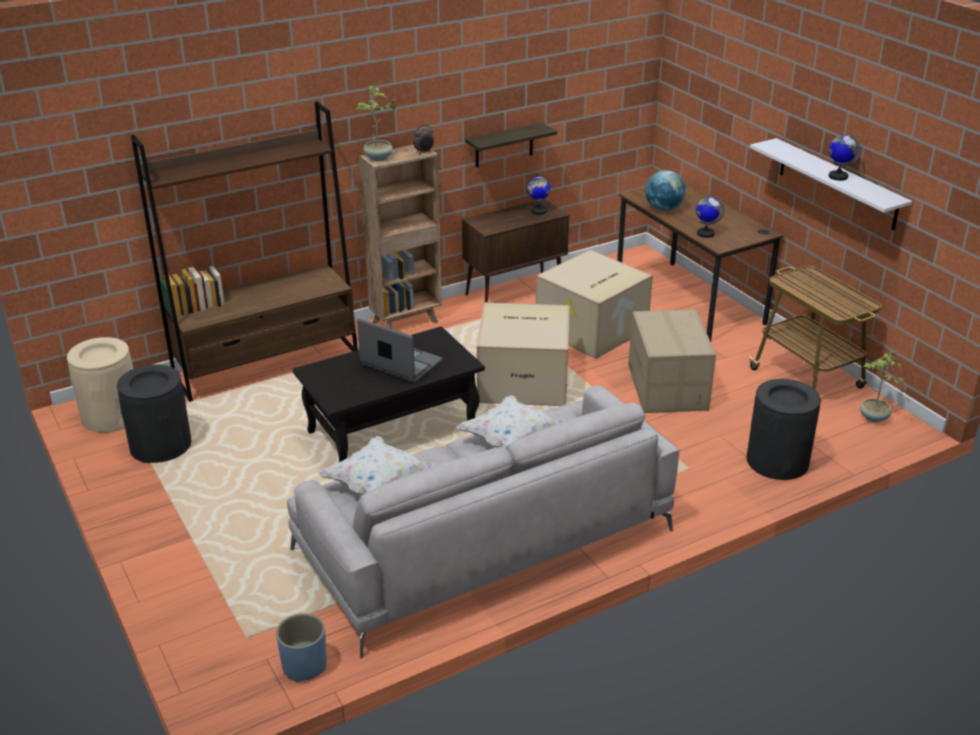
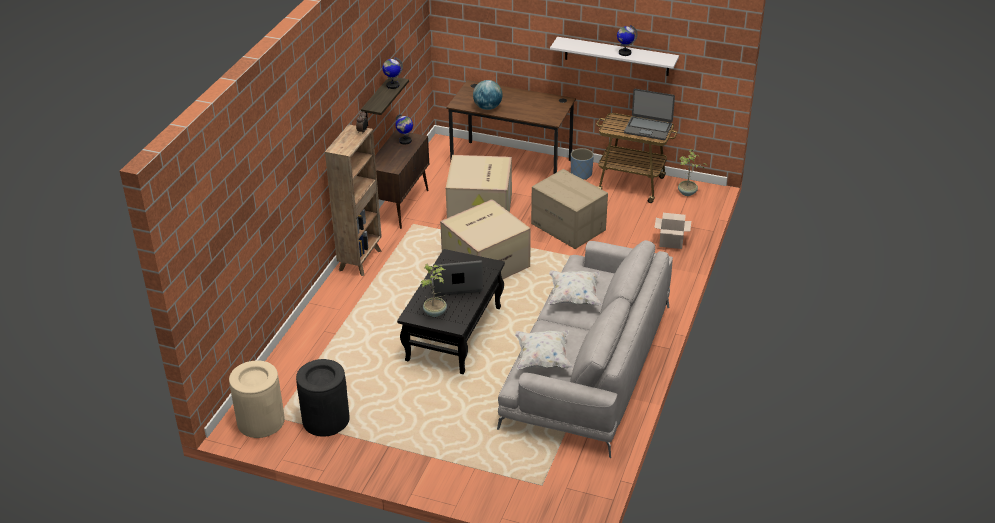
camera: 40 degrees left, 5 degrees up
brown bookcase [131,102,358,402] -> none
blue planter [276,613,327,682] -> blue planter moved to [571,148,594,180]
potted plant [357,86,399,161] -> potted plant moved to [420,264,447,317]
globe [696,196,725,238] -> globe moved to [382,57,403,89]
black trash can [747,379,821,480] -> cardboard box [654,213,691,249]
none -> laptop [624,89,675,140]

